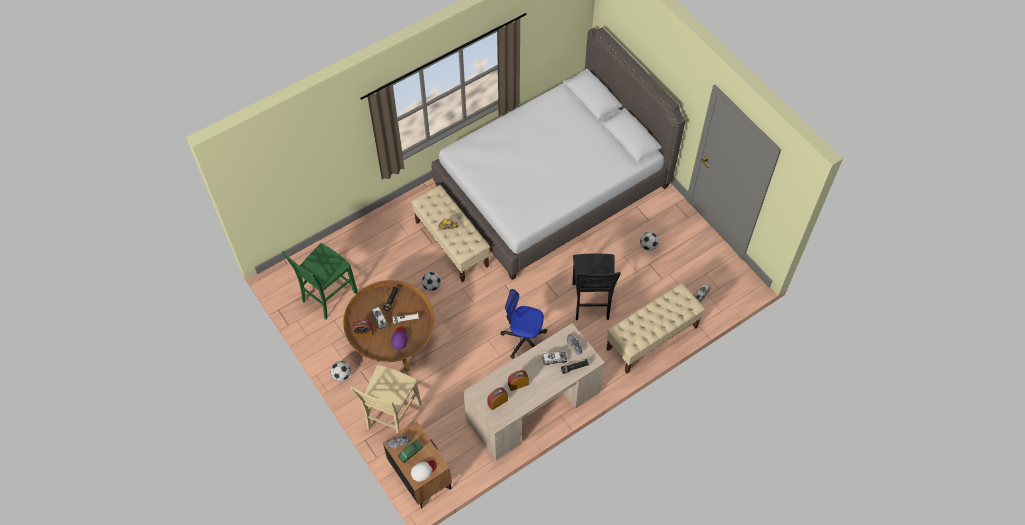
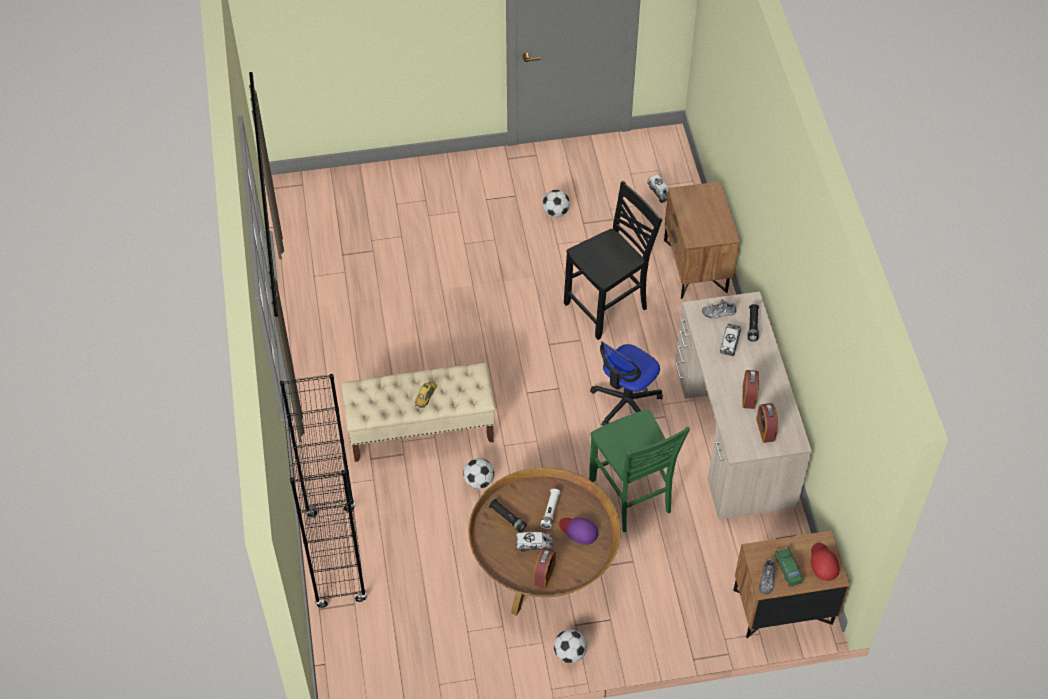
camera: 65 degrees left, 5 degrees down
green chair [282,243,358,320] -> green chair moved to [589,409,690,532]
beige chair [350,365,421,434] -> none
white cap [411,460,437,482] -> red cap [811,543,840,581]
grey bed [431,28,686,280] -> none
black chair [572,253,621,320] -> black chair turned 60 degrees counterclockwise [564,181,662,340]
beige bench [606,283,705,374] -> brown nightstand [664,181,740,299]
none -> black bookcase [280,374,367,608]

